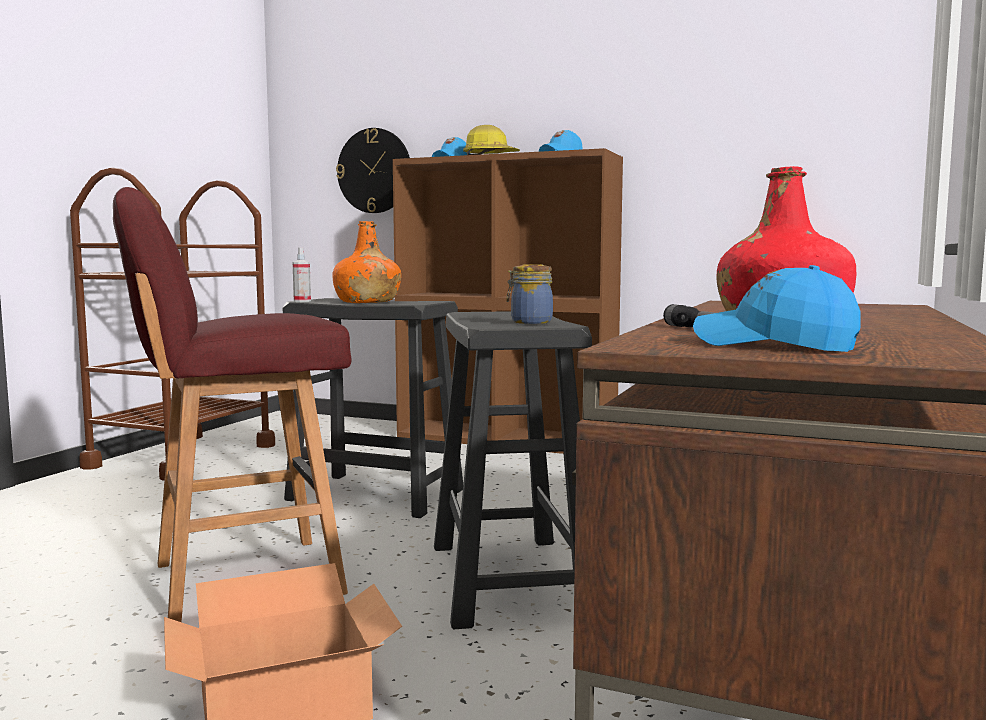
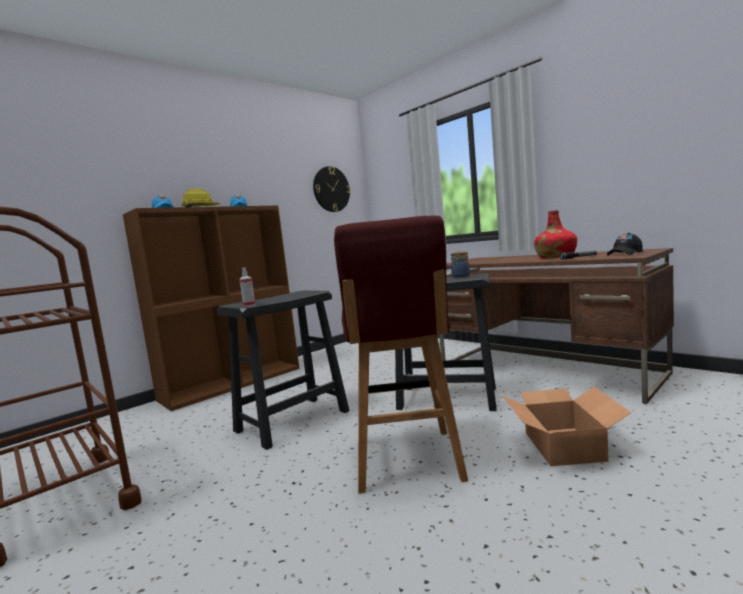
camera: 65 degrees left, 0 degrees up
orange bottle [332,221,401,303] -> none
wall clock [336,128,410,213] -> wall clock moved to [313,166,351,212]
blue cap [693,265,861,352] -> black cap [607,233,643,255]

